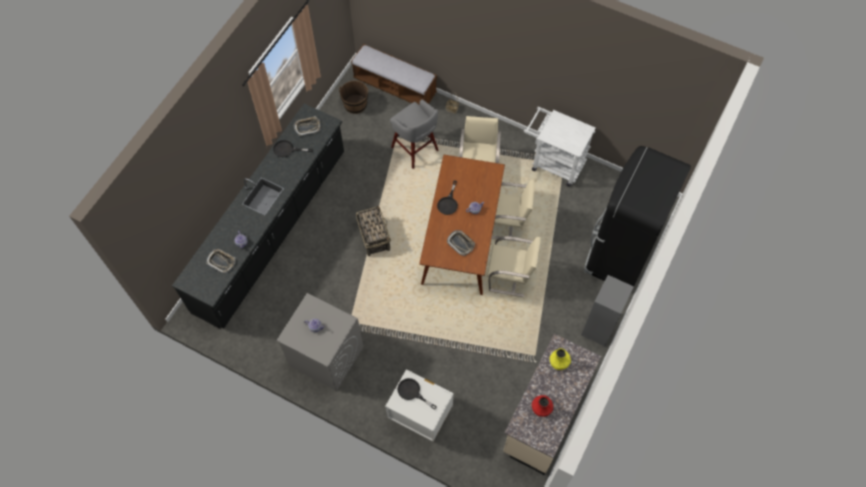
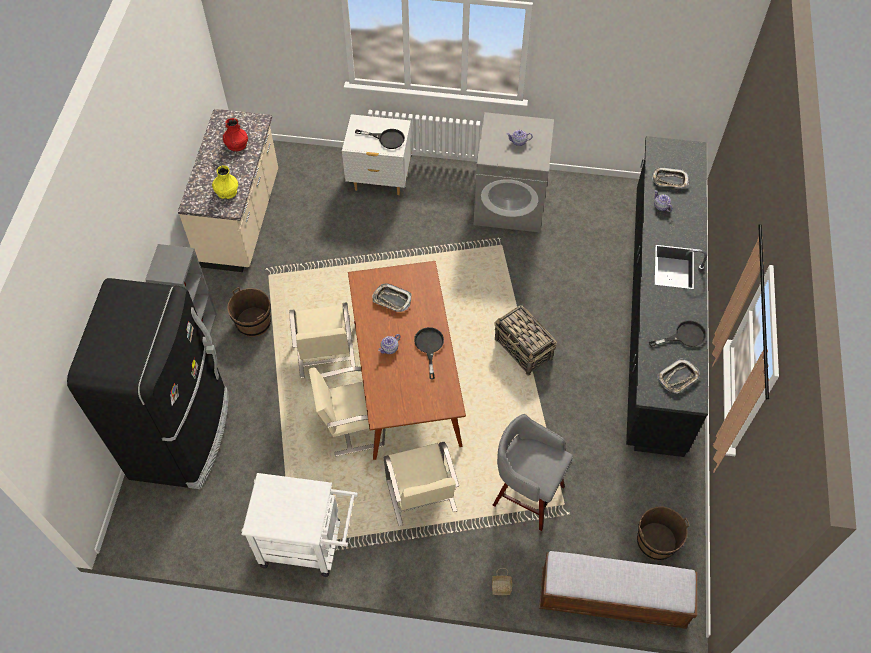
camera: 160 degrees right, 5 degrees down
beige chair [487,236,541,297] -> beige chair turned 90 degrees counterclockwise [289,302,356,378]
none -> brown bucket [227,287,271,337]

